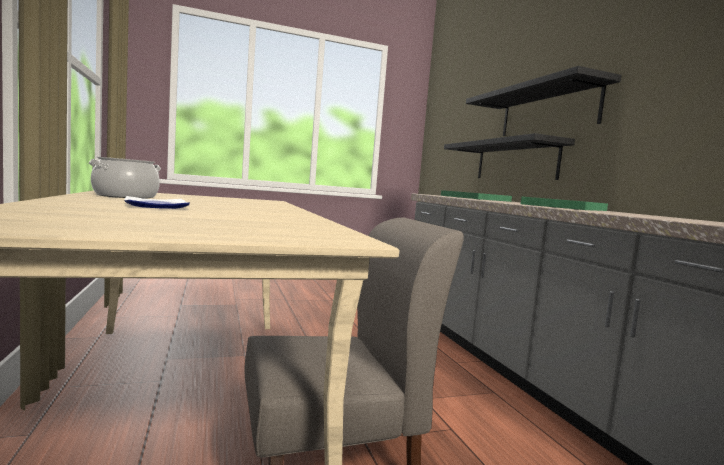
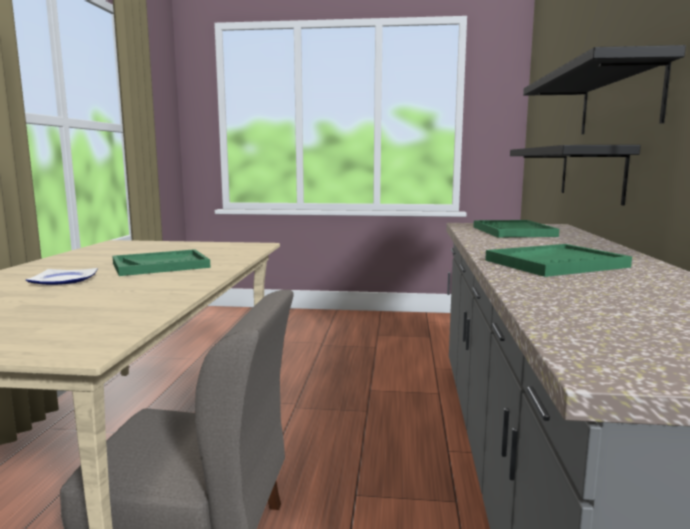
camera: 25 degrees right, 5 degrees up
cooking pot [89,157,161,199] -> none
none -> green tray [112,249,211,276]

